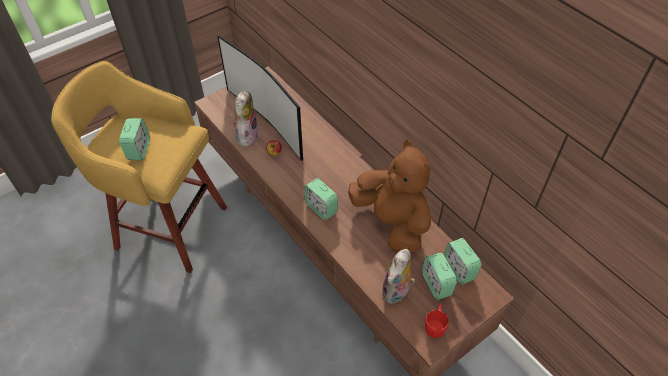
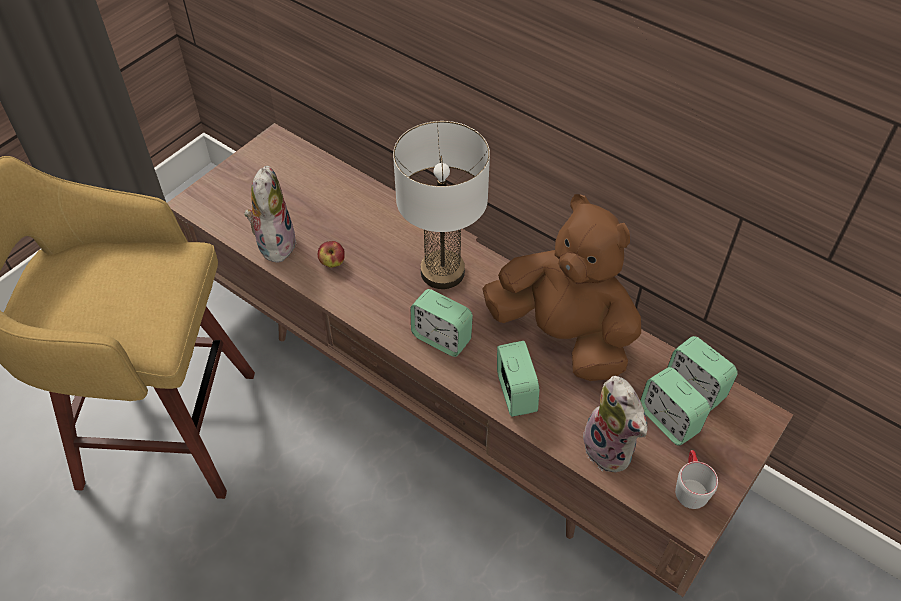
camera: 15 degrees left, 0 degrees up
alarm clock [119,118,150,160] -> alarm clock moved to [497,341,539,417]
television [217,35,303,161] -> none
plush toy [381,249,415,304] -> plush toy turned 45 degrees counterclockwise [583,376,647,472]
red mug [425,303,449,338] -> grey mug [675,450,718,509]
none -> table lamp [393,121,490,289]

